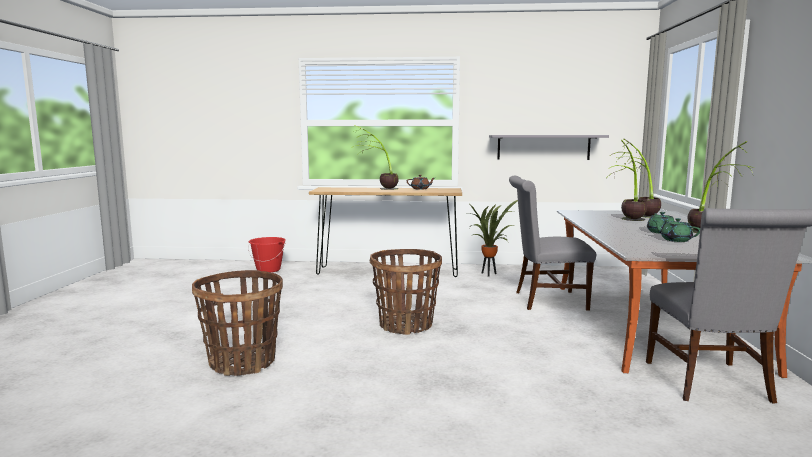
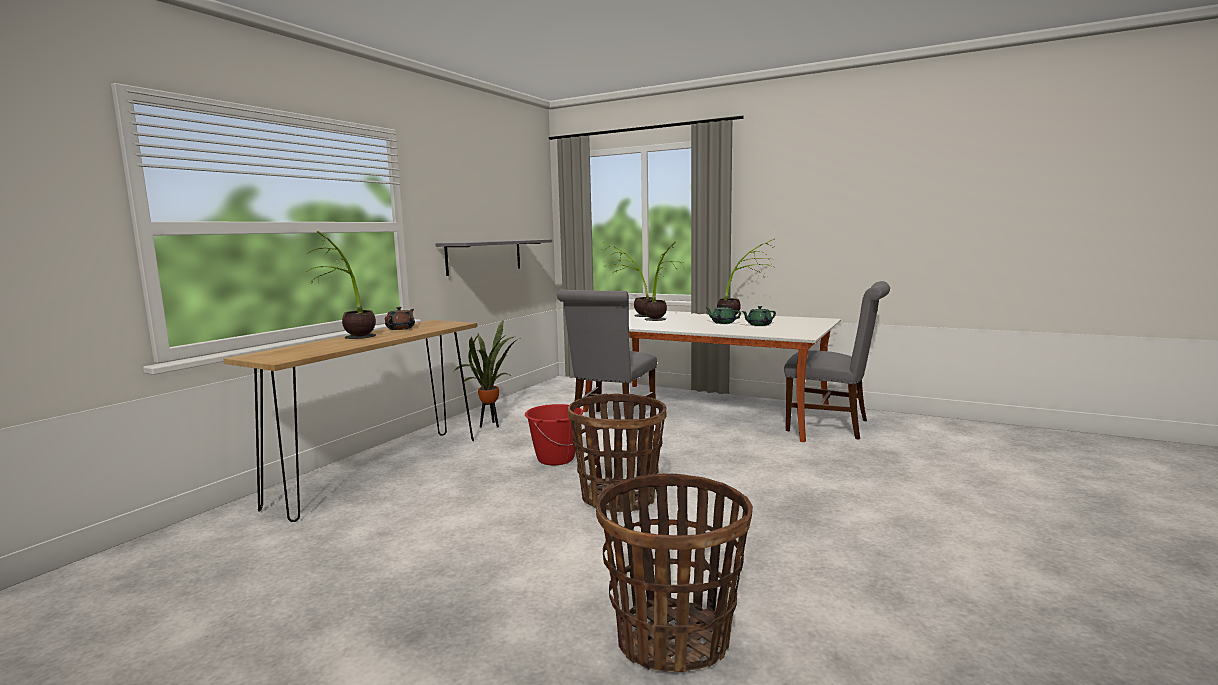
camera: 65 degrees left, 0 degrees up
red bucket [248,237,286,273] -> red bucket moved to [525,404,583,465]

